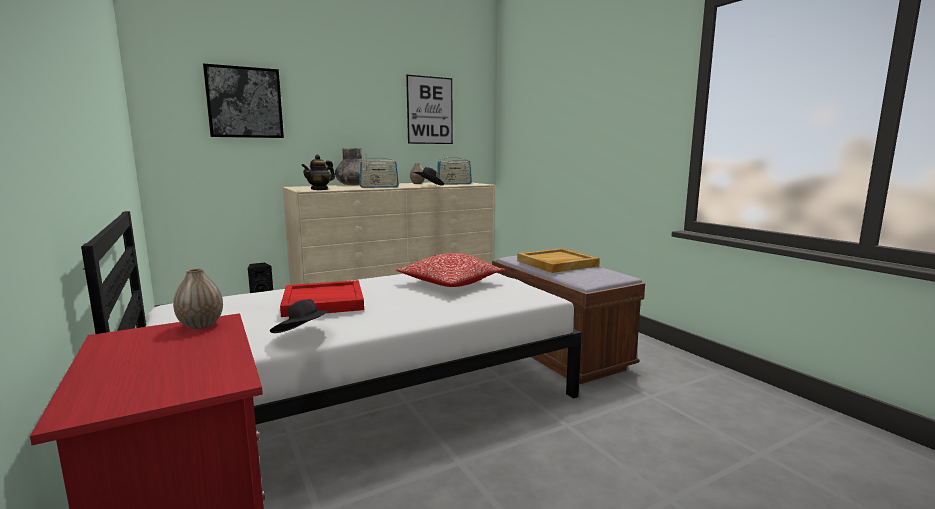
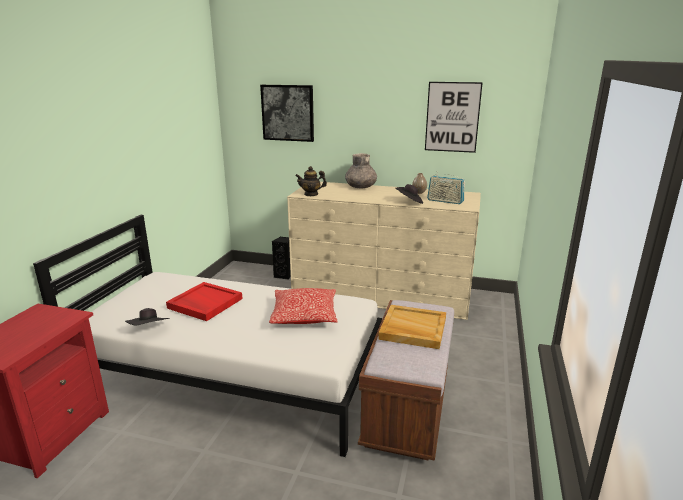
camera: 45 degrees right, 10 degrees up
vase [173,268,223,329] -> none
radio [359,154,399,188] -> none

